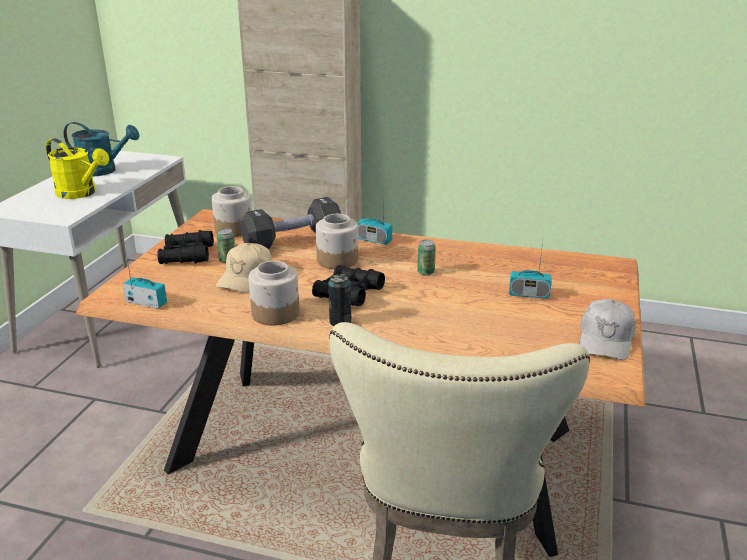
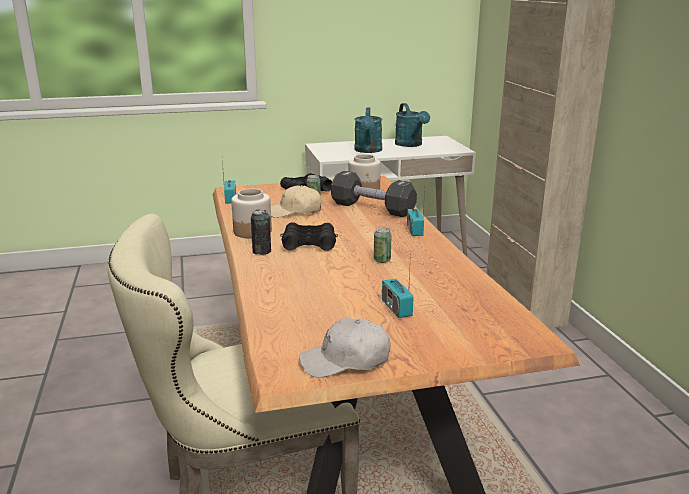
camera: 60 degrees right, 5 degrees down
yellow watering can [46,138,109,199] -> turquoise watering can [354,108,382,153]
jar [316,214,358,269] -> none

